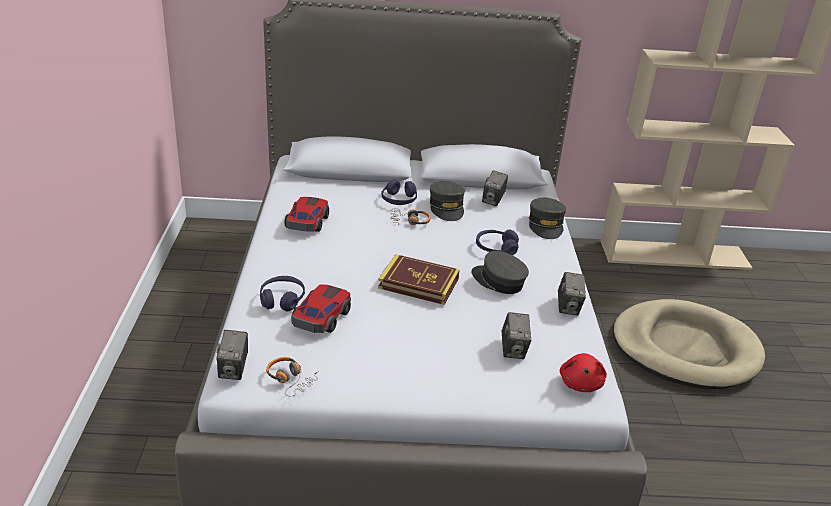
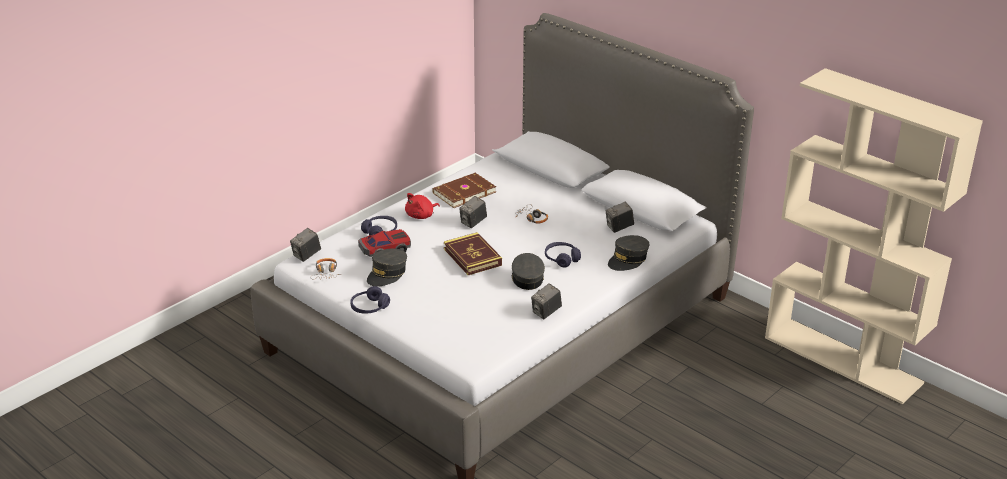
camera: 45 degrees right, 0 degrees up
toy car [284,197,329,232] -> brown book [432,173,496,208]
purple headphones [381,179,417,205] -> purple headphones moved to [350,286,390,314]
grey cap [429,181,465,221] -> grey cap moved to [367,248,407,287]
camera [502,312,531,359] -> camera moved to [459,196,487,228]
red plush toy [560,353,607,392] -> red plush toy moved to [405,193,440,219]
beige dog bed [613,299,765,389] -> none

